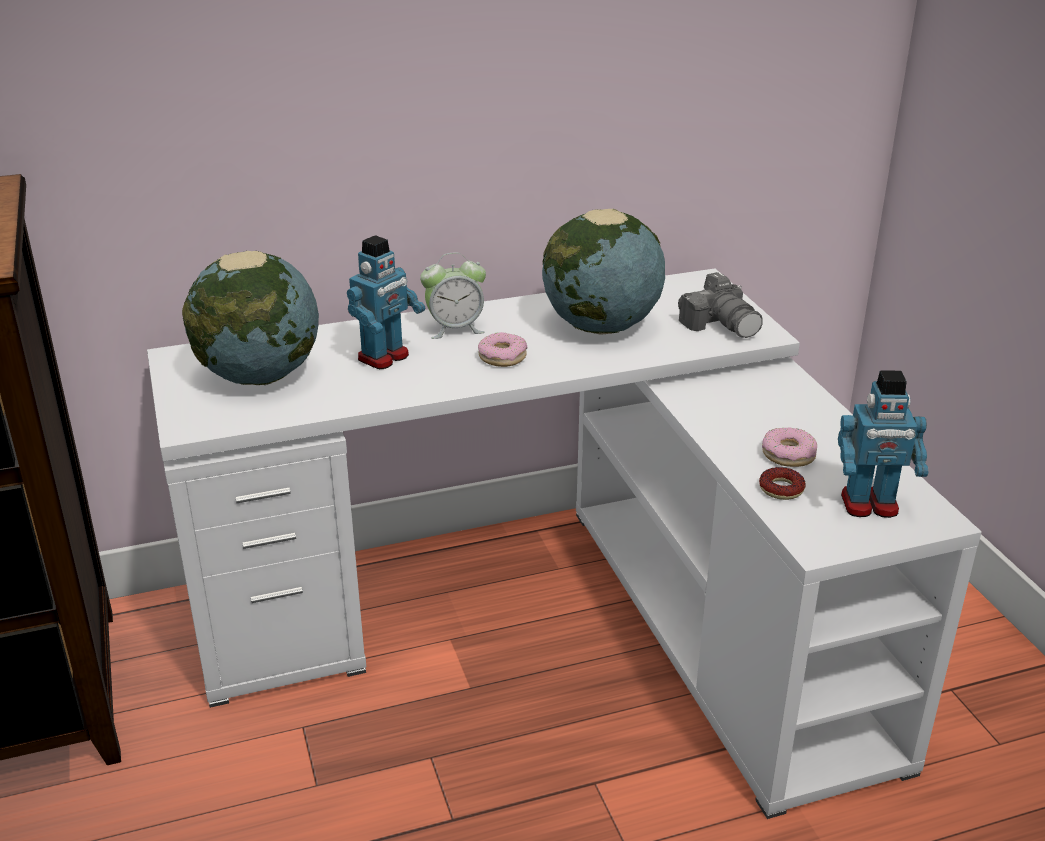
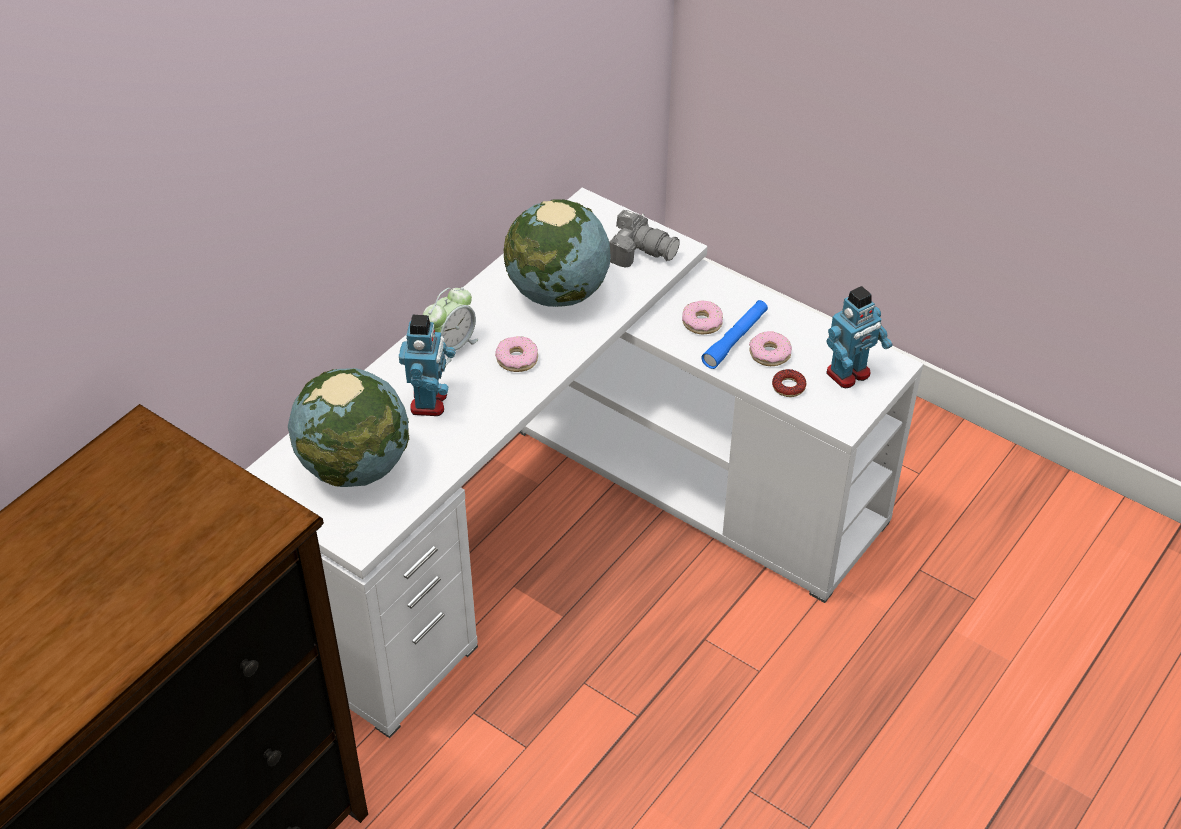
camera: 35 degrees left, 15 degrees up
none -> donut [682,301,723,334]
none -> blue flashlight [701,300,768,369]

